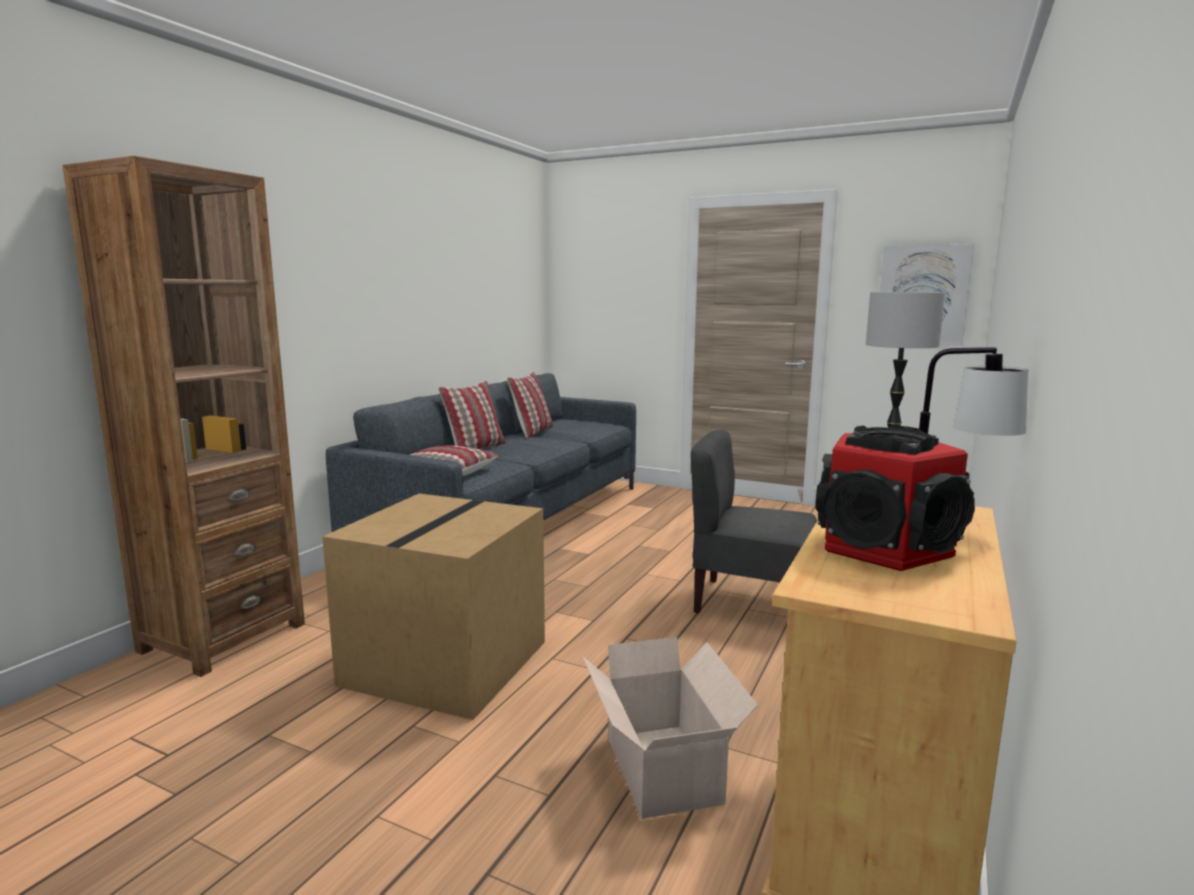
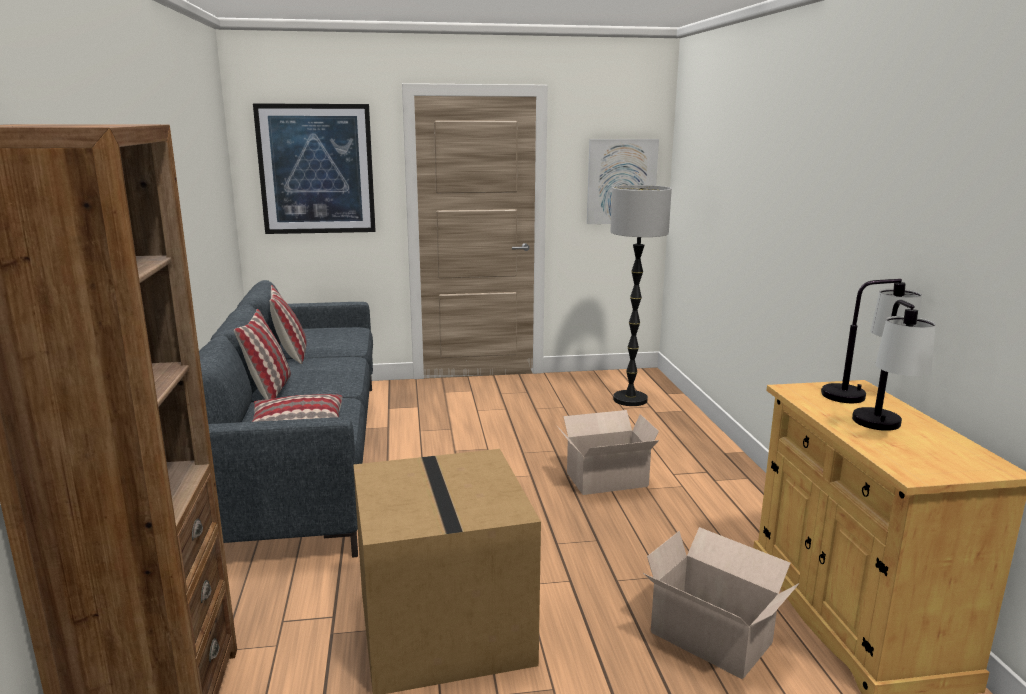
camera: 35 degrees left, 5 degrees up
grey chair [691,430,817,614] -> cardboard box [557,410,659,495]
speaker [815,425,975,571] -> table lamp [852,300,936,431]
none -> picture [253,103,376,234]

